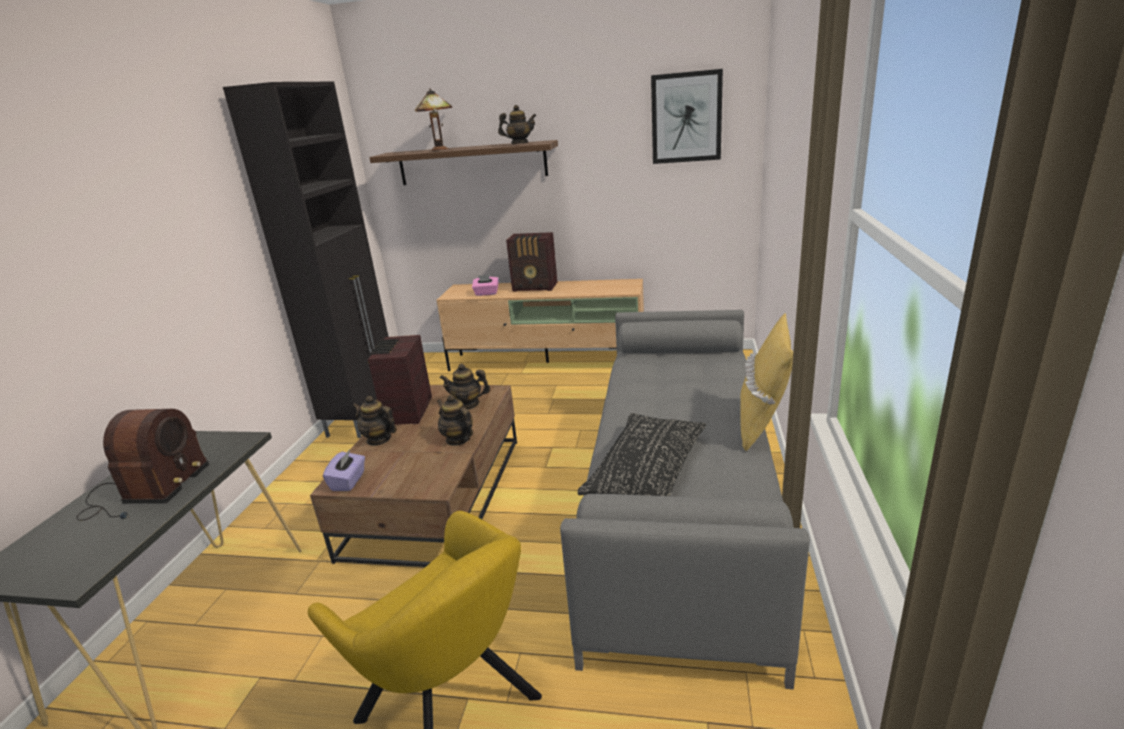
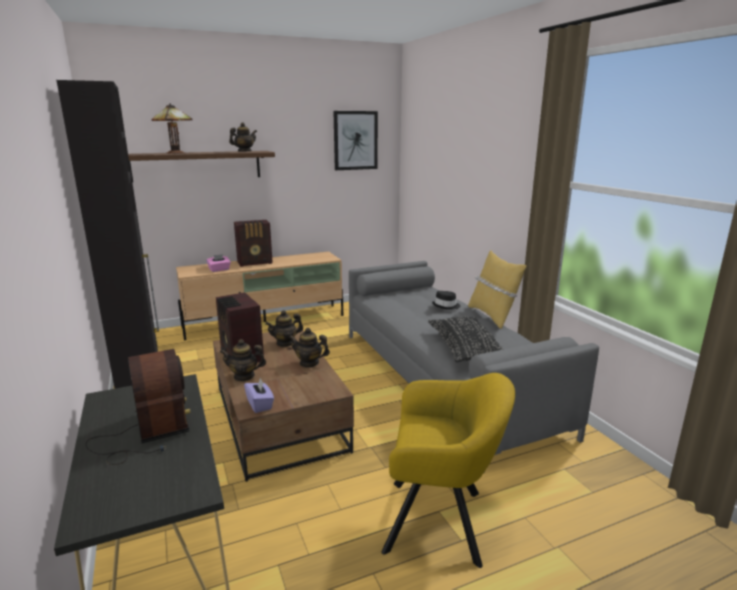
camera: 35 degrees left, 5 degrees down
none -> black hat [432,291,460,310]

